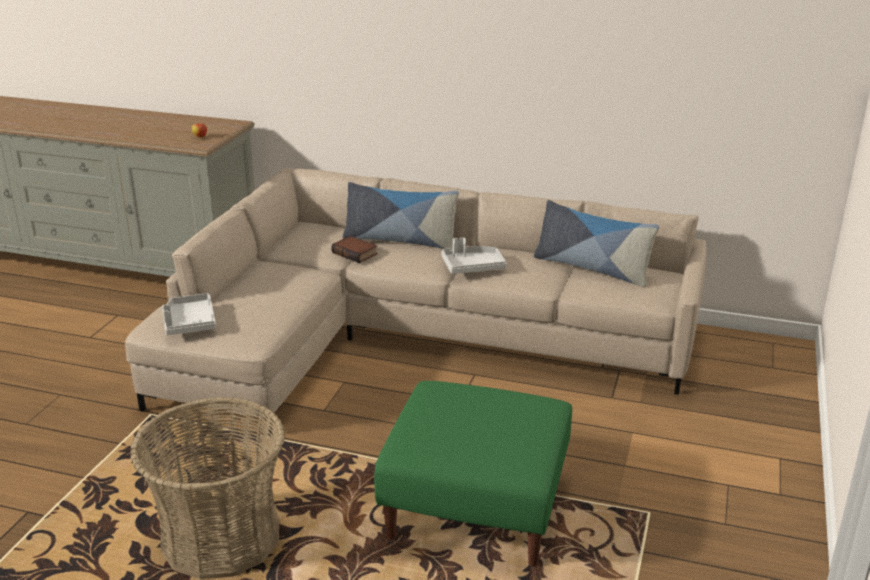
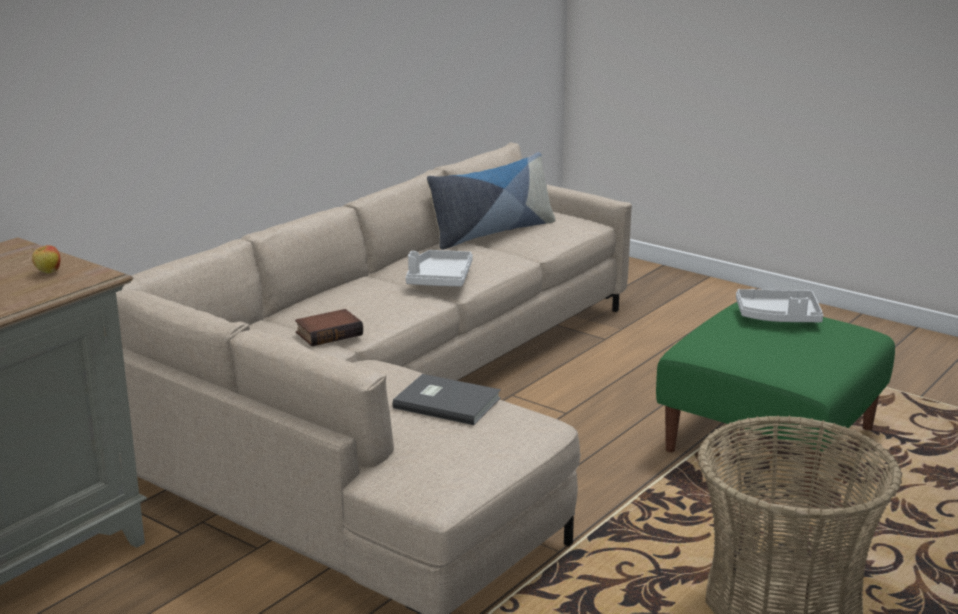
camera: 70 degrees left, 5 degrees down
grey tray [162,293,216,335] -> grey tray moved to [736,289,823,322]
pillow [343,182,459,250] -> none
none -> grey book [392,374,501,425]

